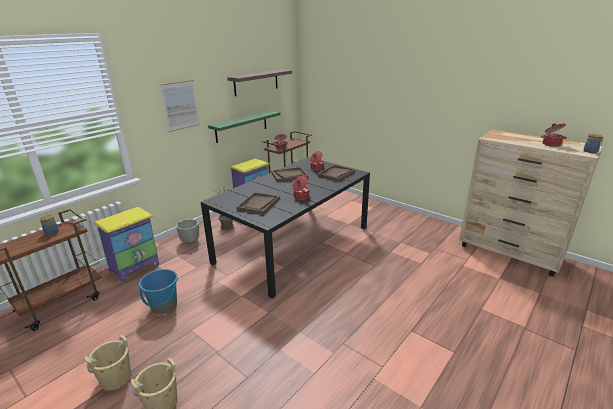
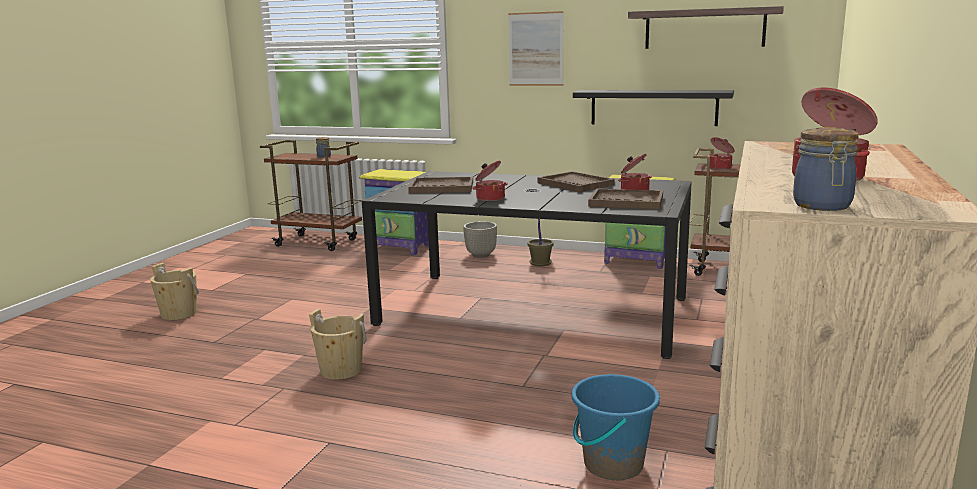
camera: 70 degrees right, 10 degrees down
beige bucket [84,335,131,391] -> beige bucket moved to [309,309,366,380]
blue bucket [139,269,178,315] -> blue bucket moved to [572,373,660,480]
green shelf [208,110,281,143] -> black shelf [573,90,734,126]

